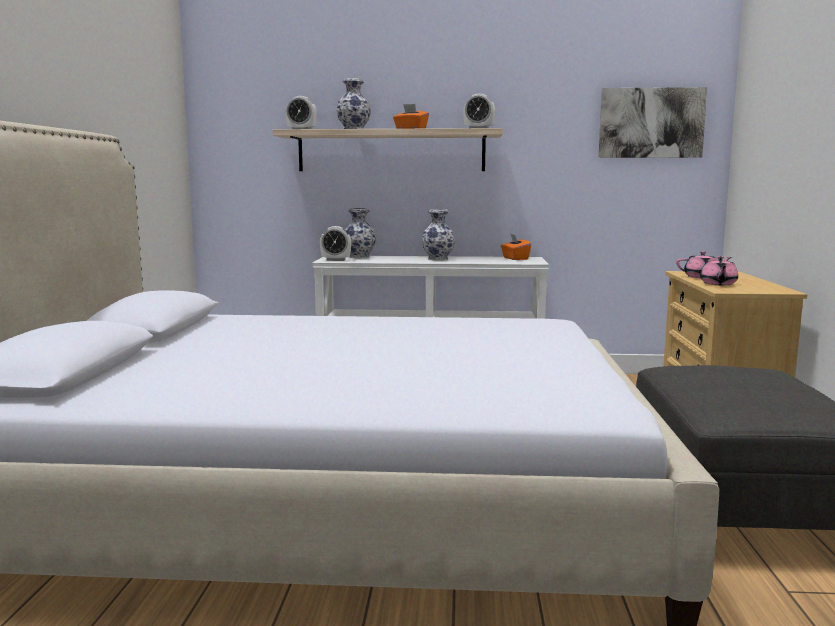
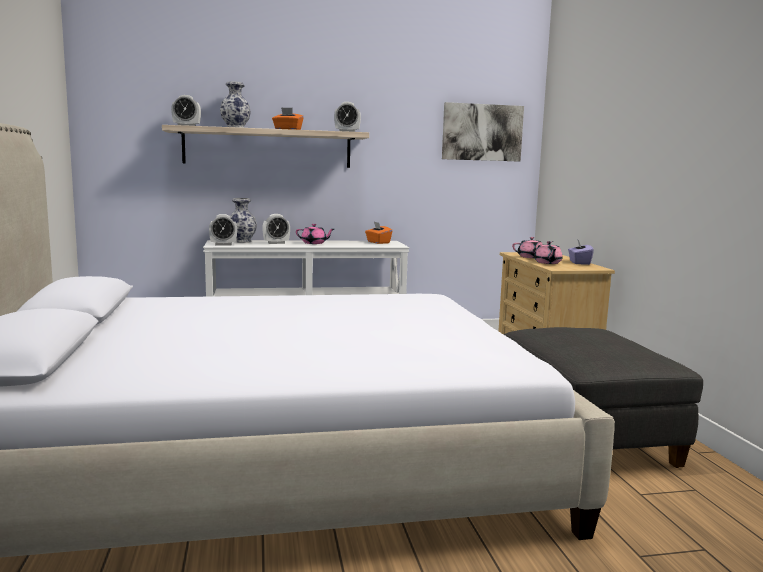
camera: 15 degrees left, 0 degrees up
vase [422,209,455,261] -> pink teapot [296,224,334,244]
none -> alarm clock [262,214,290,244]
none -> purple tissue box [568,239,594,265]

